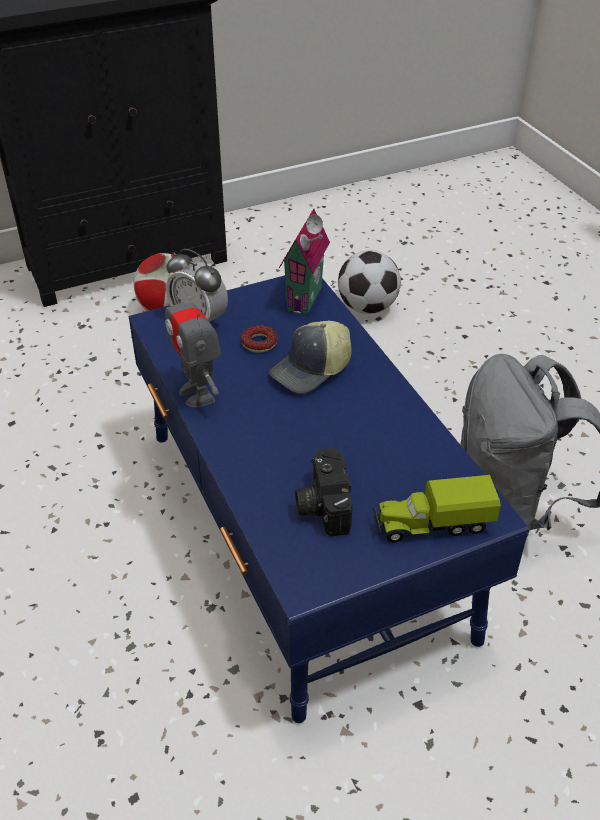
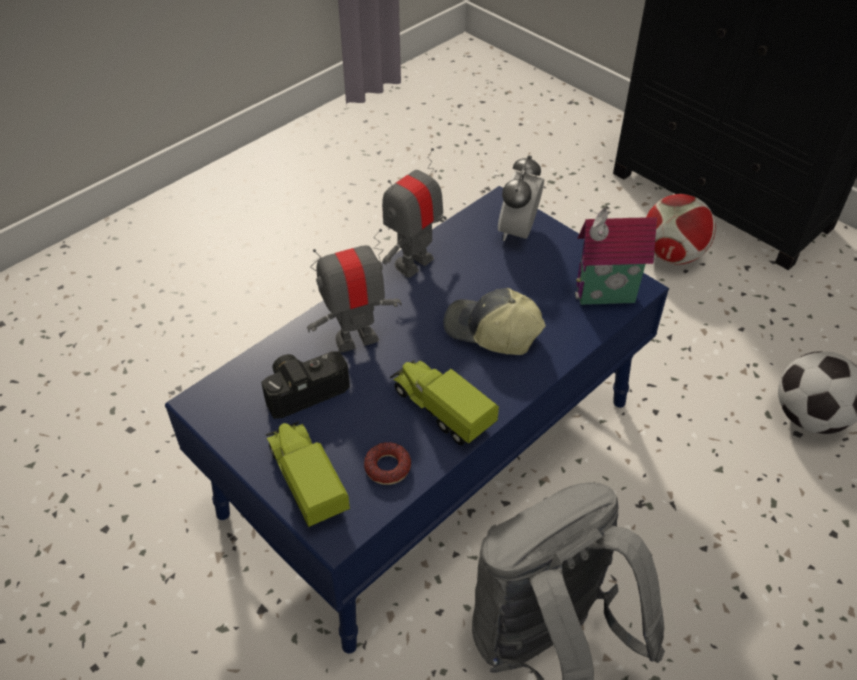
camera: 70 degrees right, 5 degrees up
donut [241,325,278,353] -> donut moved to [364,442,411,485]
none -> toy robot [307,229,402,352]
none -> toy truck [390,360,499,446]

